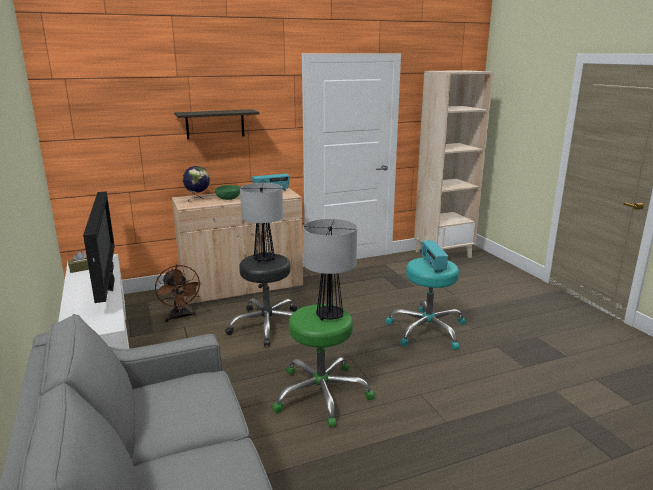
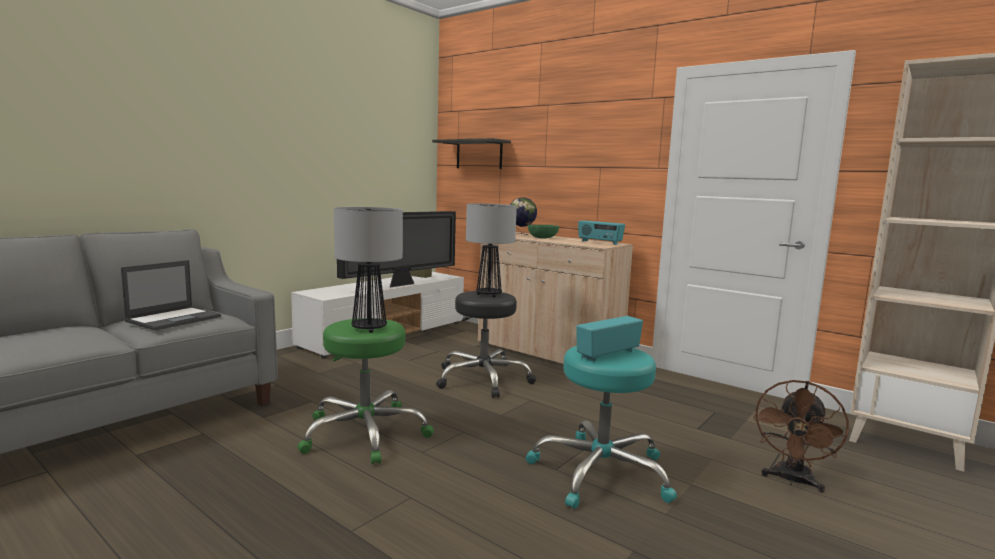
camera: 60 degrees right, 10 degrees down
brown fan [155,265,202,322] -> brown fan moved to [753,380,849,493]
shelf [174,109,259,140] -> shelf moved to [432,138,511,169]
none -> laptop [121,260,221,331]

